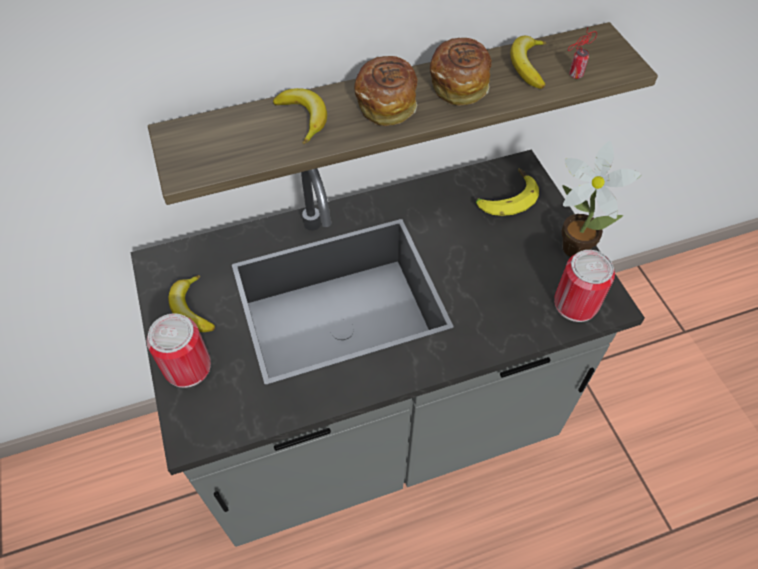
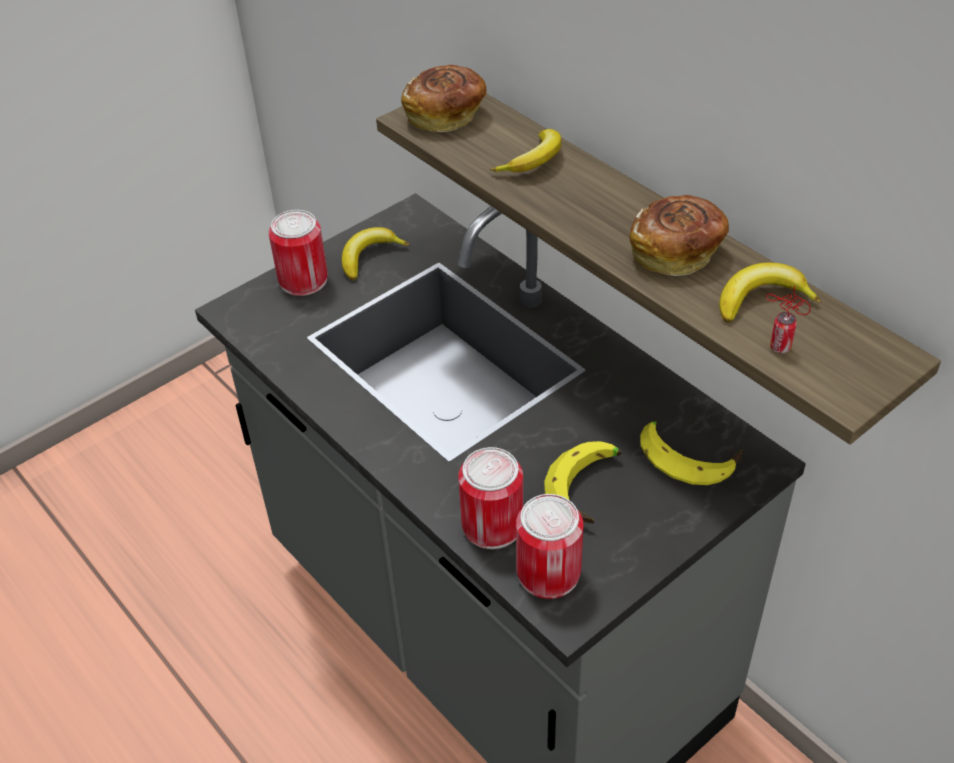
camera: 70 degrees right, 10 degrees down
bread [354,56,418,126] -> bread moved to [401,65,486,132]
potted plant [561,141,642,257] -> none
none -> can [458,447,523,549]
none -> banana [544,441,621,523]

